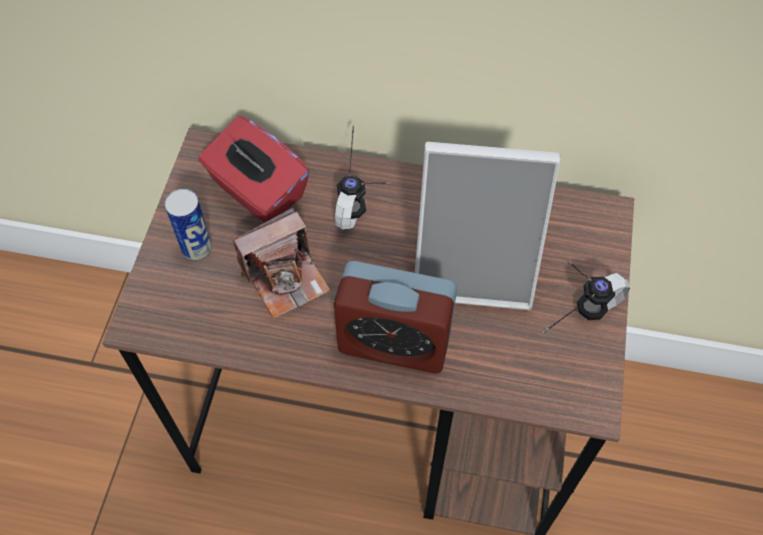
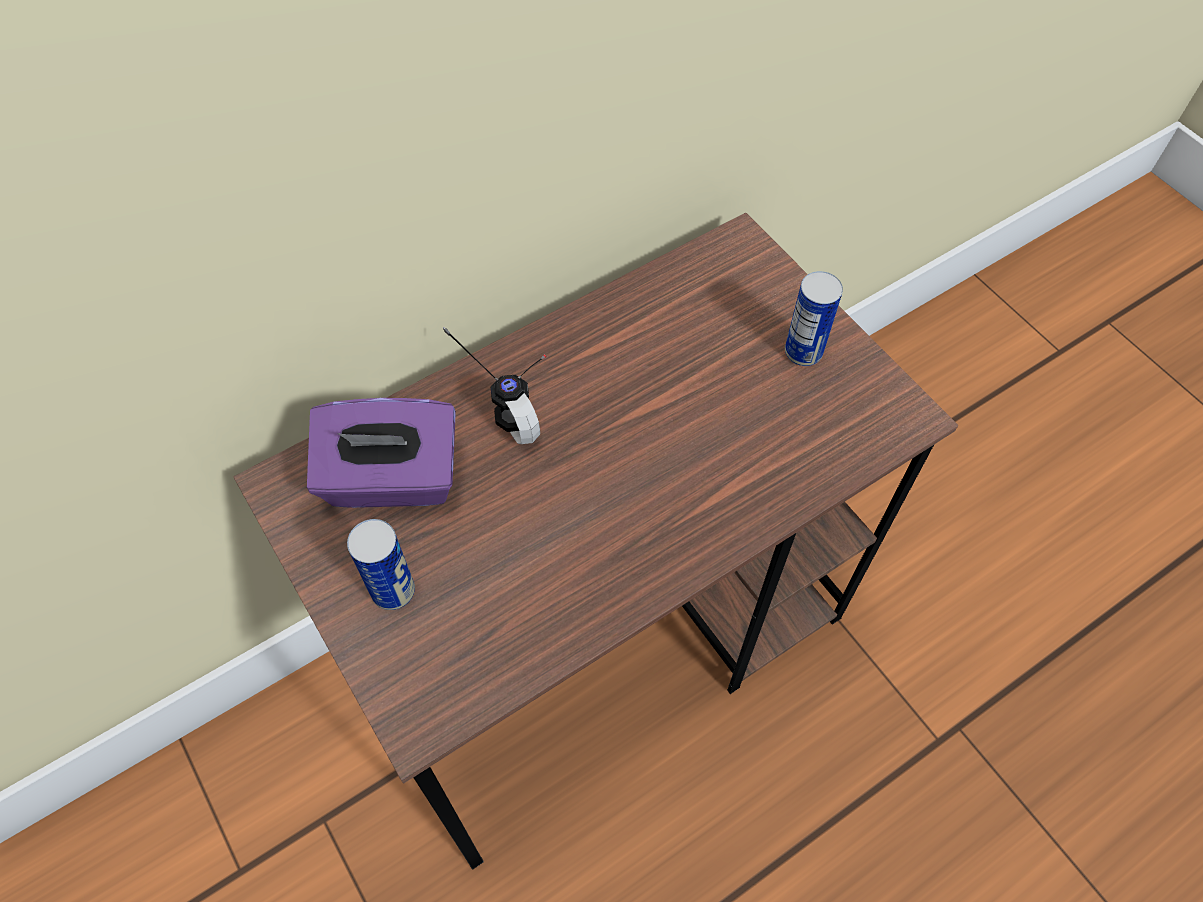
camera: 45 degrees left, 0 degrees up
red tissue box [198,116,310,223] -> purple tissue box [307,398,456,508]
camera [233,208,331,319] -> none
alarm clock [334,261,457,373] -> none
picture frame [415,142,561,310] -> none
headphones [542,260,630,334] -> can [785,271,843,366]

